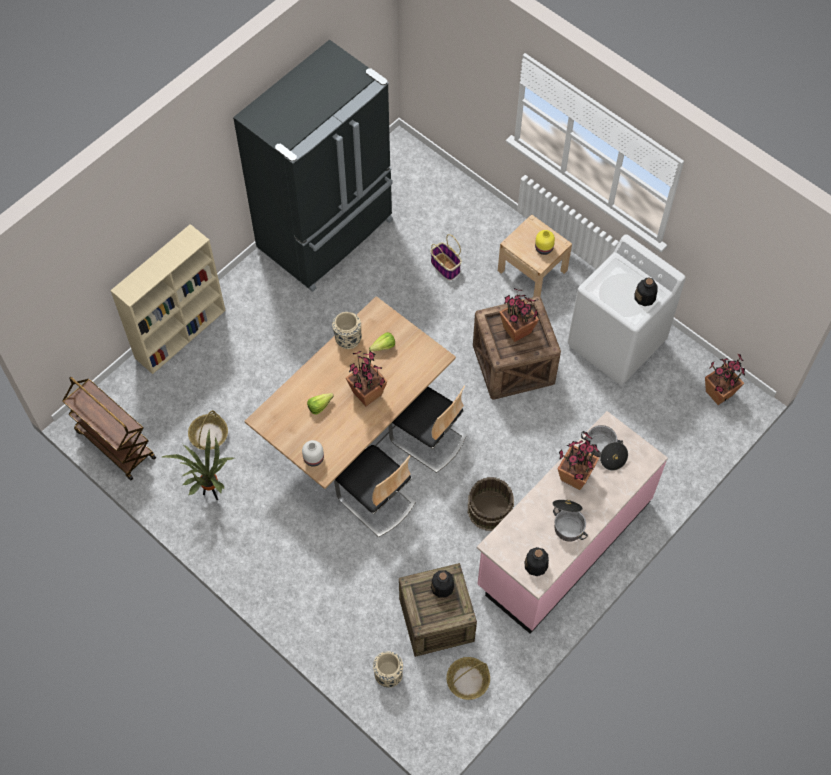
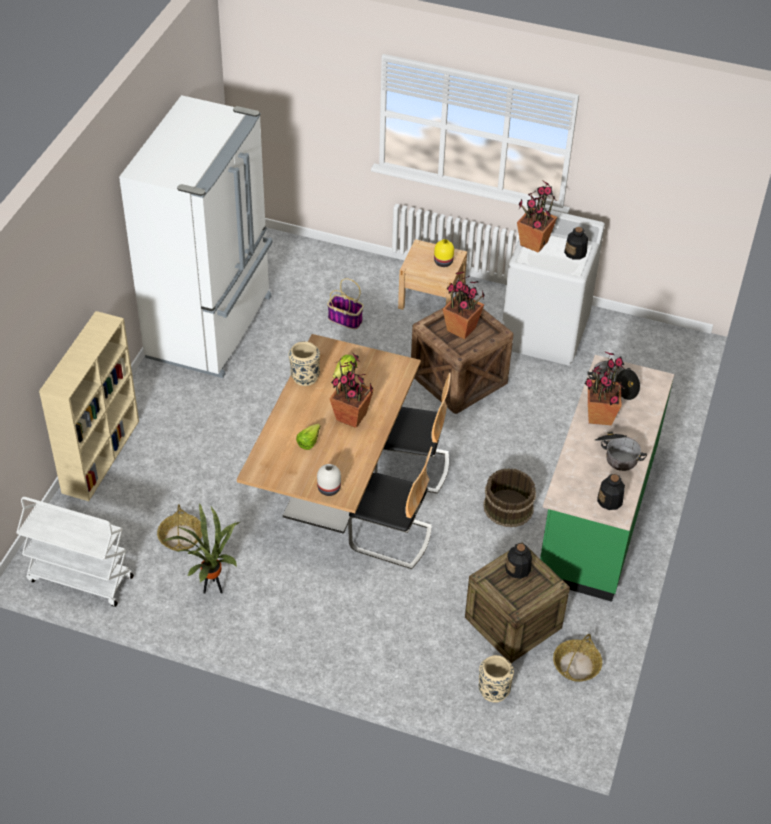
camera: 25 degrees left, 15 degrees down
brown cart [62,377,156,480] -> white cart [16,497,134,607]
black fridge [233,40,393,292] -> white fridge [119,95,272,378]
pink counter [477,411,668,634] -> green counter [540,355,674,602]
potted plant [705,353,745,405] -> potted plant moved to [517,181,558,253]

